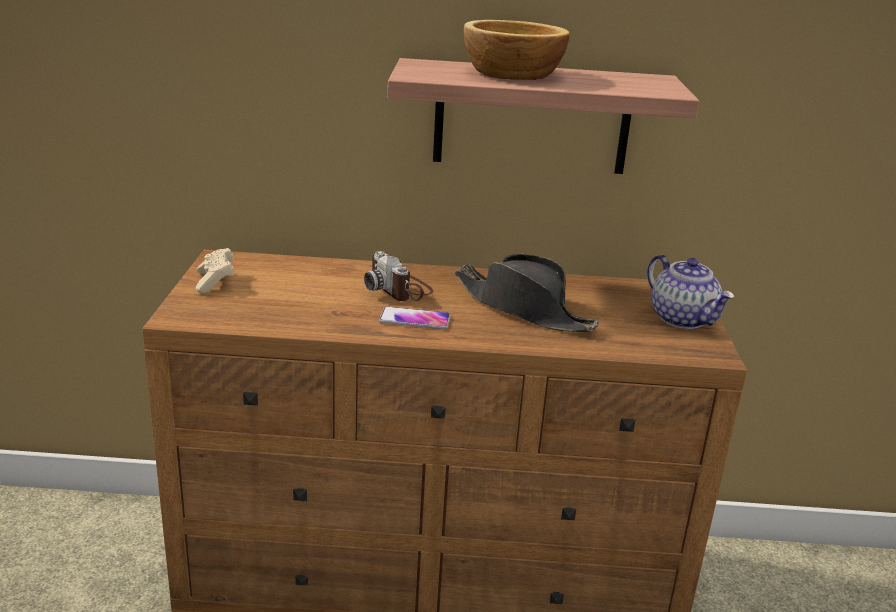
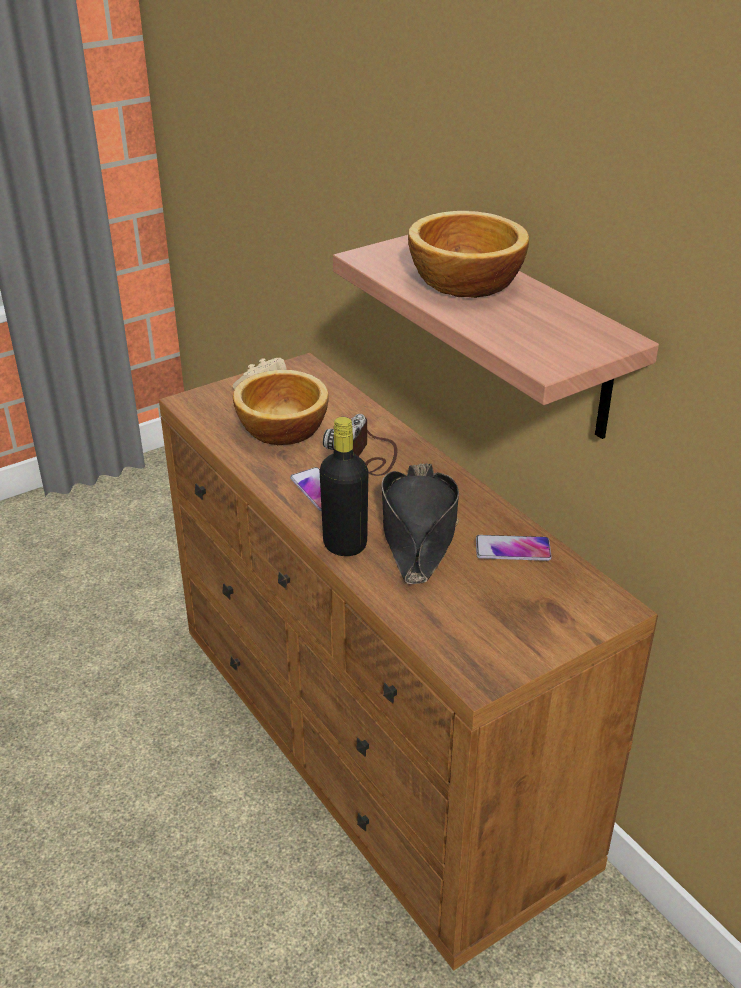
camera: 55 degrees right, 10 degrees up
teapot [647,254,734,329] -> none
none -> bowl [233,370,328,445]
none -> black bottle [319,417,368,556]
none -> phone [476,535,552,561]

